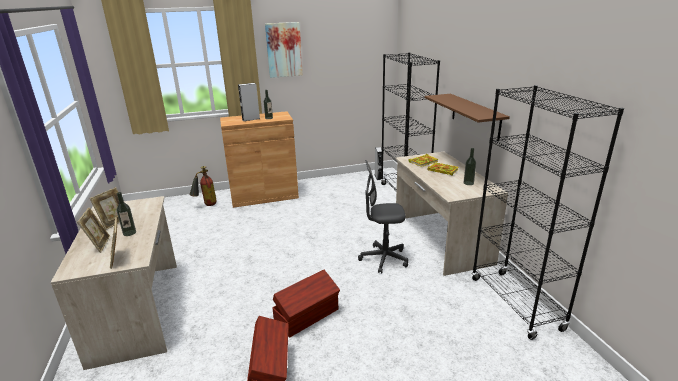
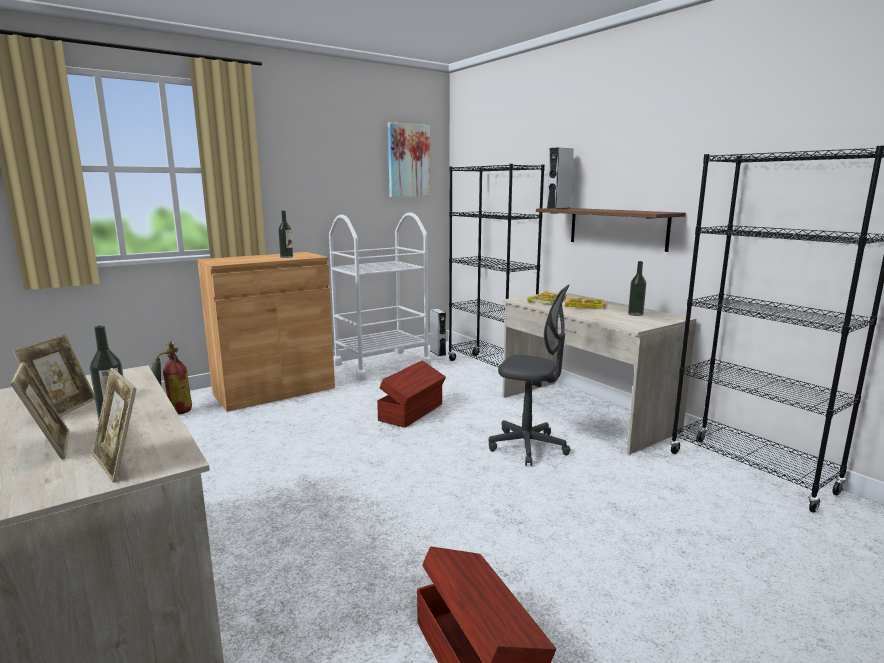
camera: 20 degrees left, 10 degrees down
grey speaker [238,83,260,121] -> grey speaker moved to [547,147,574,209]
picture [265,22,303,78] -> picture moved to [388,122,430,197]
brown storage box [272,270,340,337] -> brown storage box moved to [377,361,446,428]
grey office chair [358,160,408,274] -> grey office chair turned 135 degrees counterclockwise [489,284,571,466]
none -> white cart [329,212,431,381]

